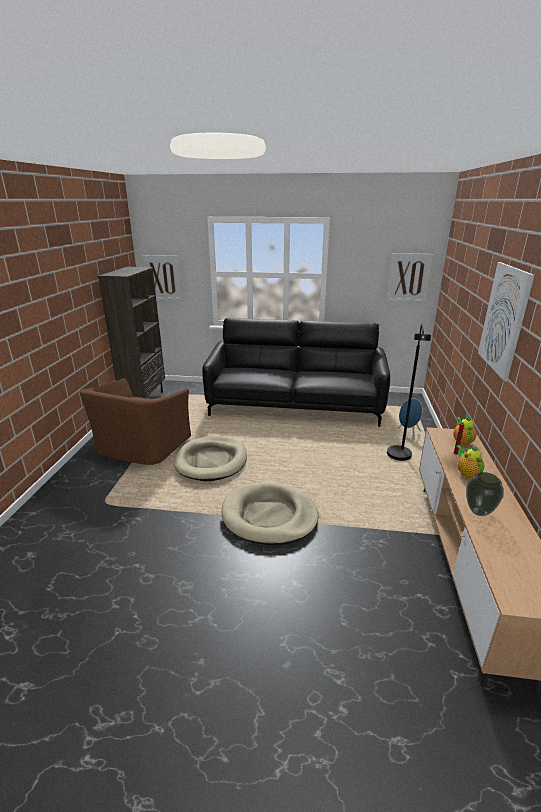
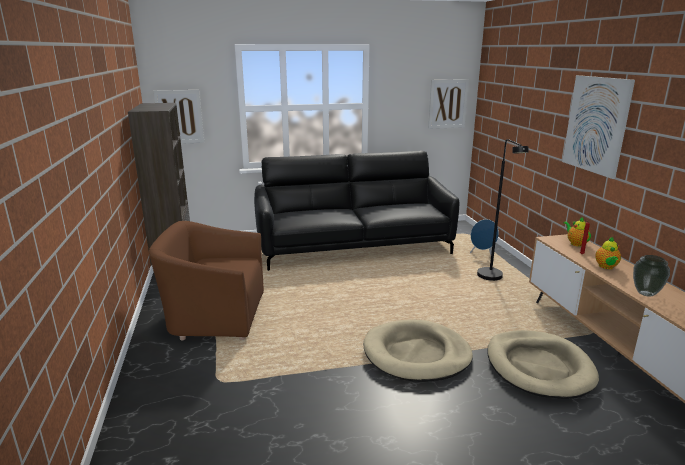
camera: 20 degrees left, 5 degrees down
brown armchair [80,378,191,465] -> brown armchair turned 90 degrees clockwise [149,221,264,340]
beige dog bed [174,436,247,481] -> beige dog bed moved to [487,330,599,399]
teapot [456,445,484,479] -> teapot turned 135 degrees counterclockwise [595,237,621,269]

